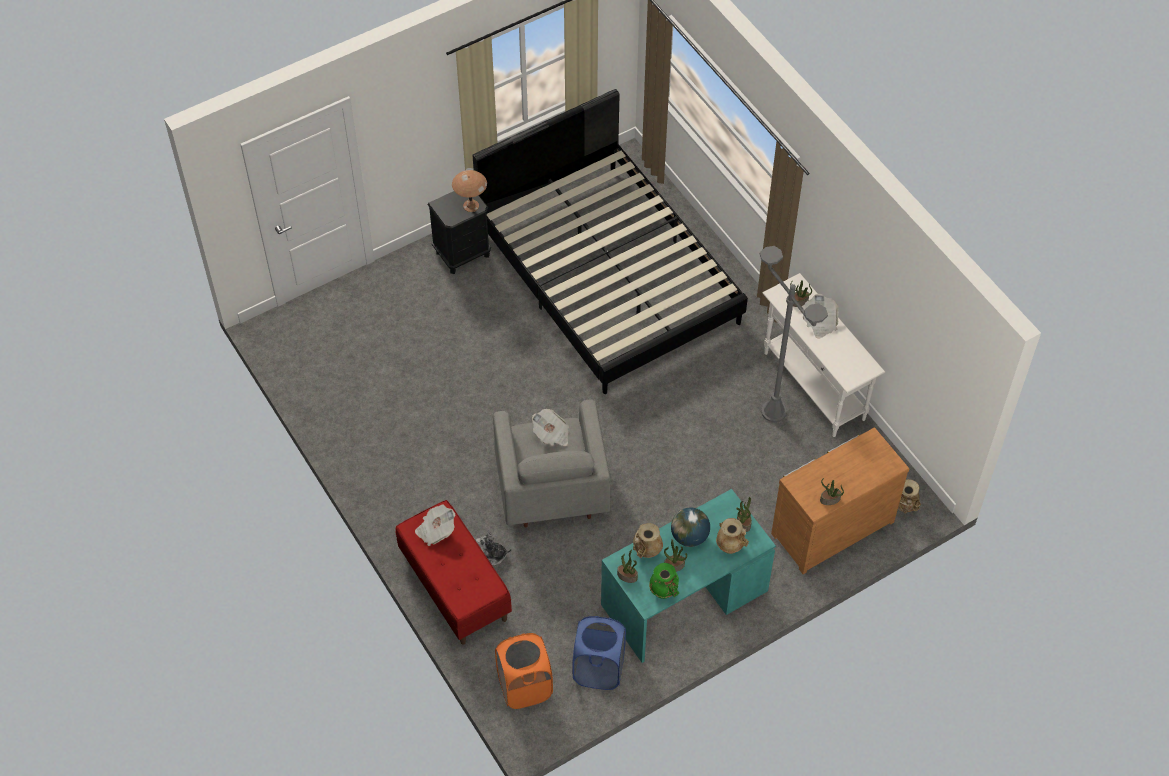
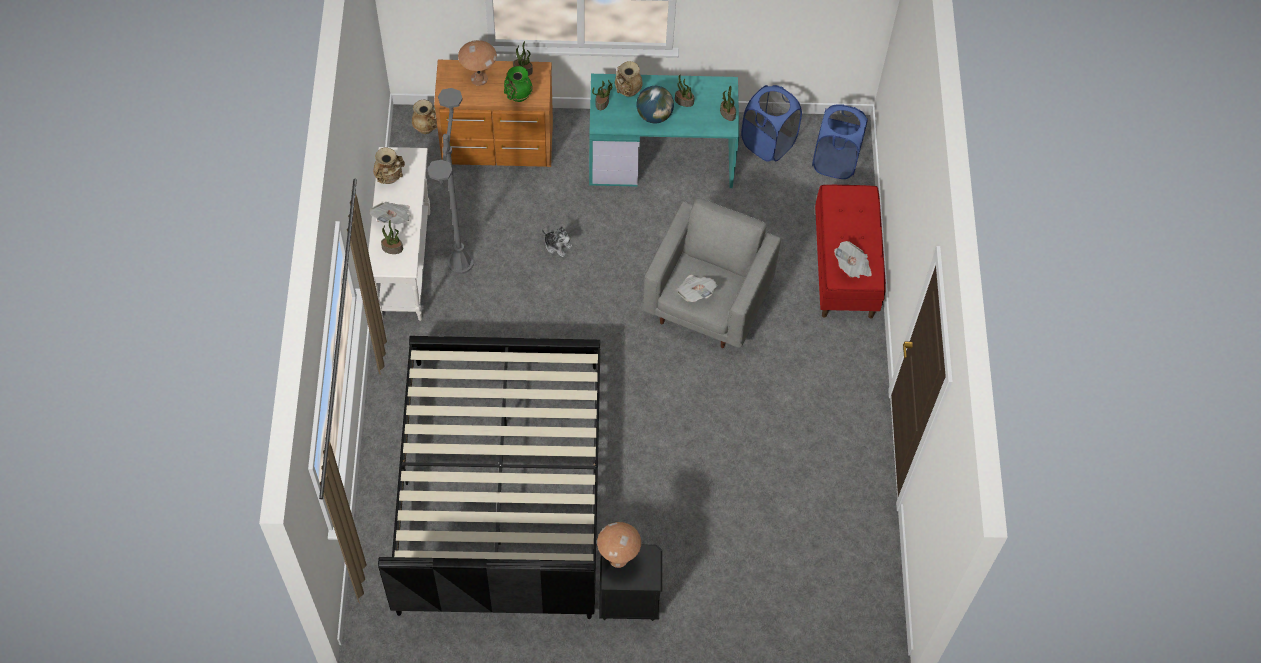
camera: 150 degrees left, 5 degrees up
plush toy [476,529,512,565] -> plush toy moved to [542,226,572,257]
orange laundry basket [495,633,553,709] -> blue laundry basket [812,104,868,179]
beige vase [633,523,663,558] -> beige vase moved to [373,147,405,184]
green vase [649,563,679,599] -> green vase moved to [504,66,533,102]
none -> brown table lamp [458,40,497,86]

